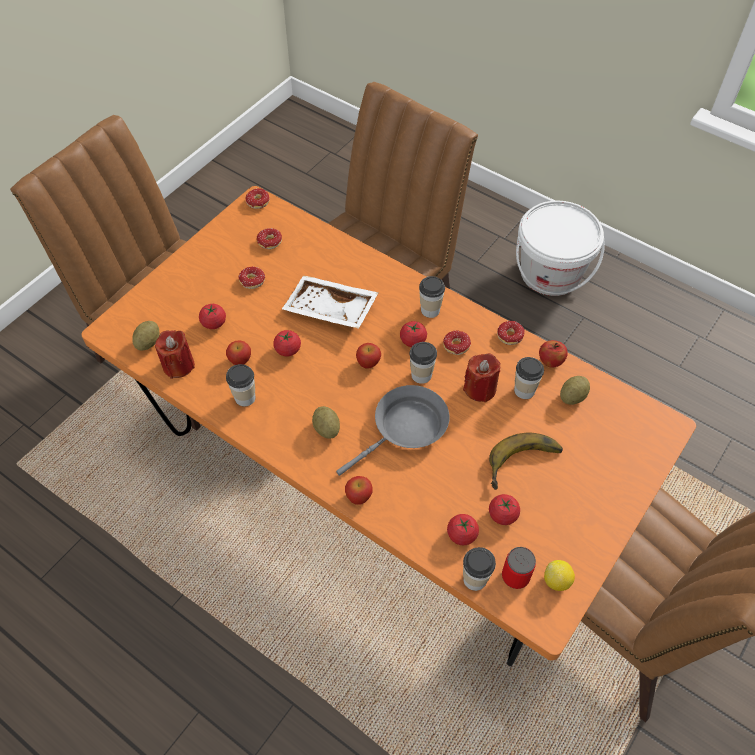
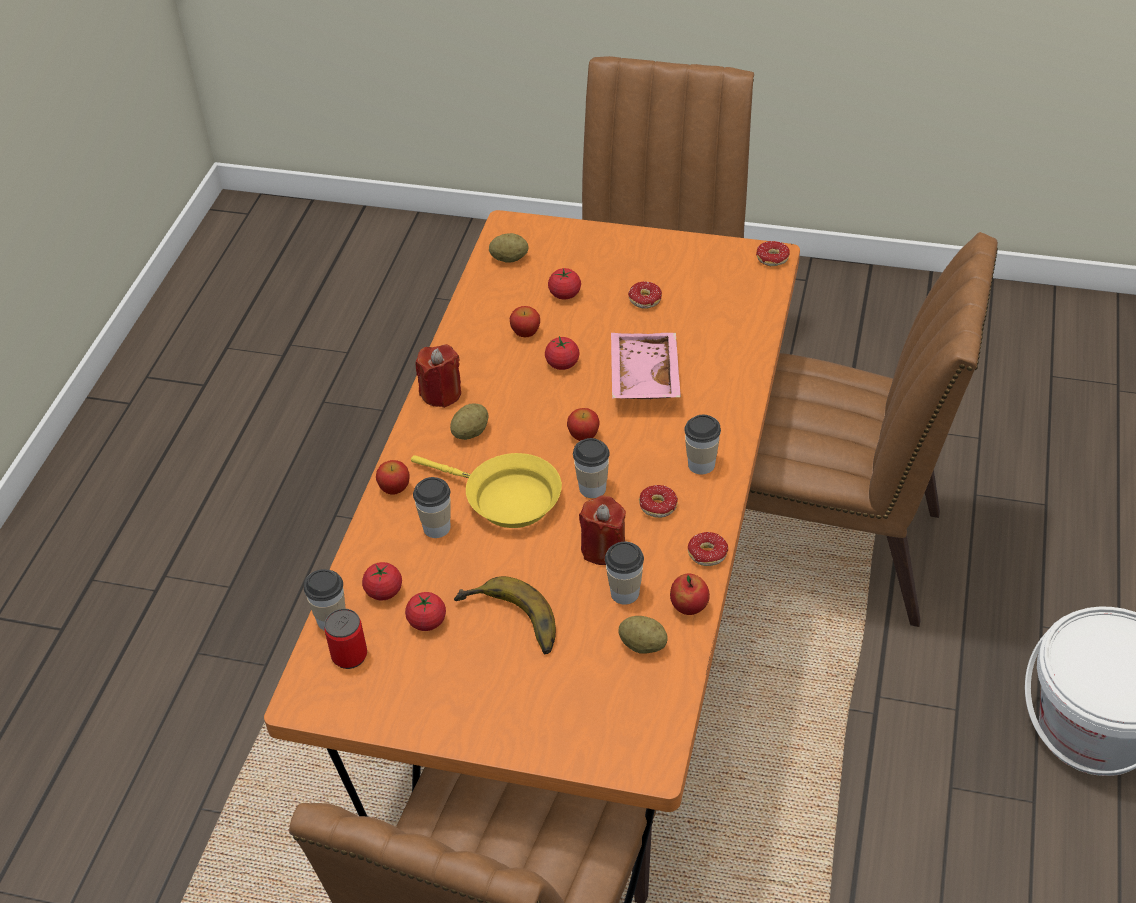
camera: 70 degrees right, 10 degrees down
red candle [155,330,195,379] -> red candle moved to [415,344,461,408]
cup [226,364,255,406] -> cup moved to [413,477,451,538]
donut [257,228,282,249] -> none
white tray [282,275,379,329] -> pink tray [611,333,681,399]
grey frying pan [336,385,450,476] -> yellow frying pan [411,453,562,528]
tomato [400,321,427,347] -> none
lemon [544,560,575,591] -> none

